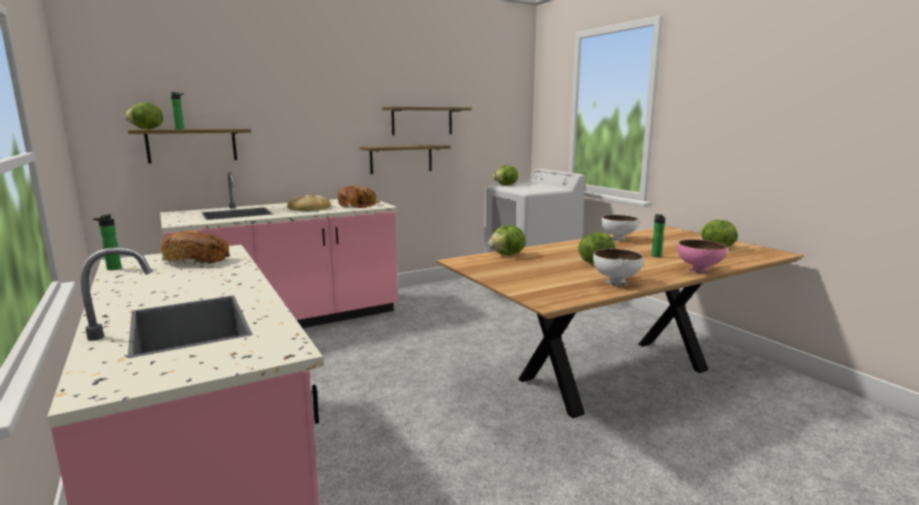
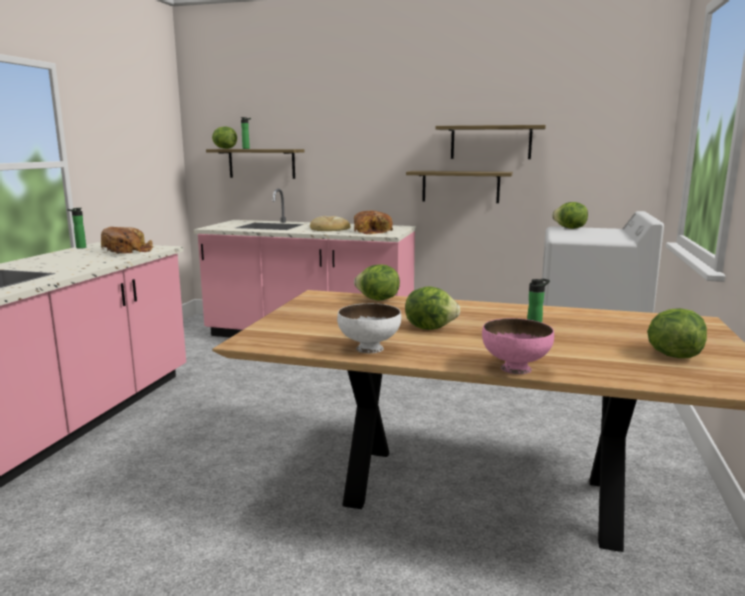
camera: 45 degrees right, 0 degrees up
white bowl [601,215,639,241] -> none

